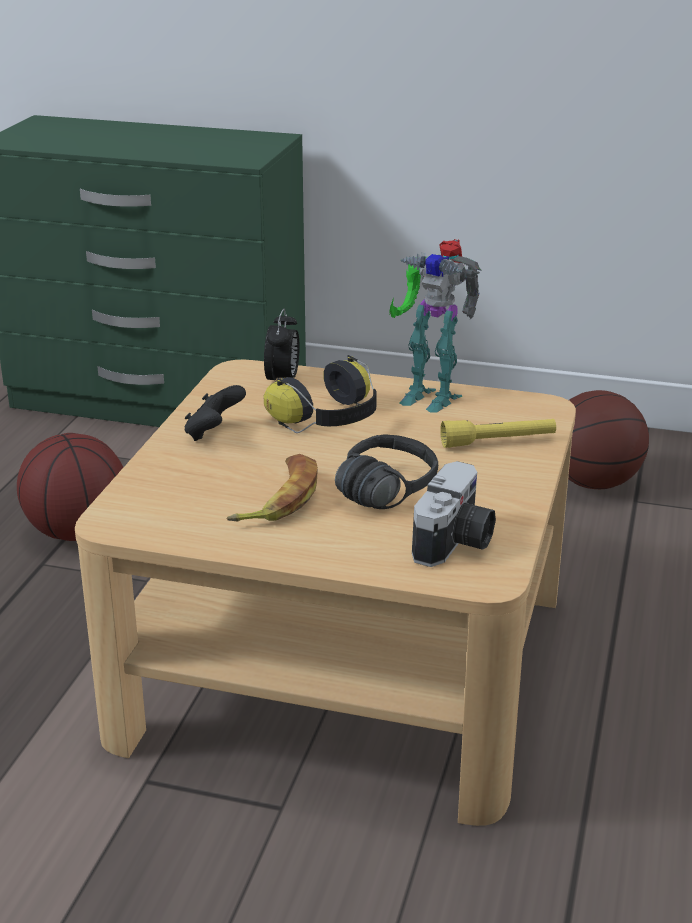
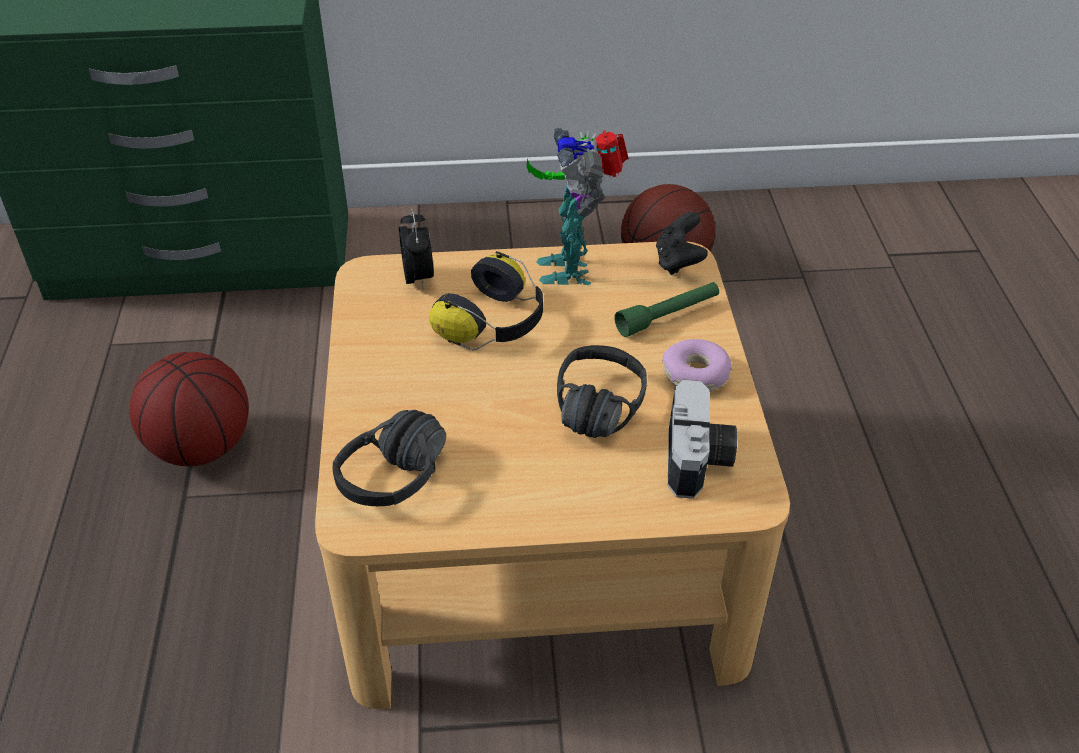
camera: 20 degrees left, 15 degrees up
black game controller [185,385,246,441] -> black game controller moved to [656,212,708,275]
banana [226,454,318,521] -> none
toy robot [389,239,482,412] -> toy robot turned 75 degrees clockwise [526,128,629,285]
yellow flashlight [440,419,556,448] -> green flashlight [614,282,719,337]
none -> black headphones [333,410,446,506]
none -> donut [662,339,732,392]

